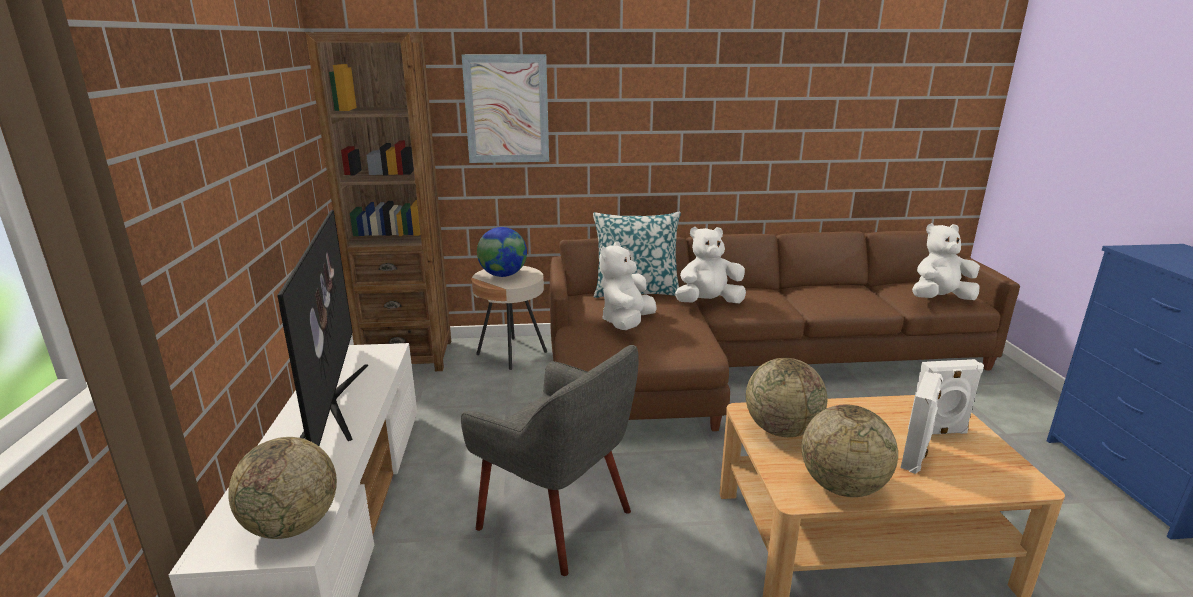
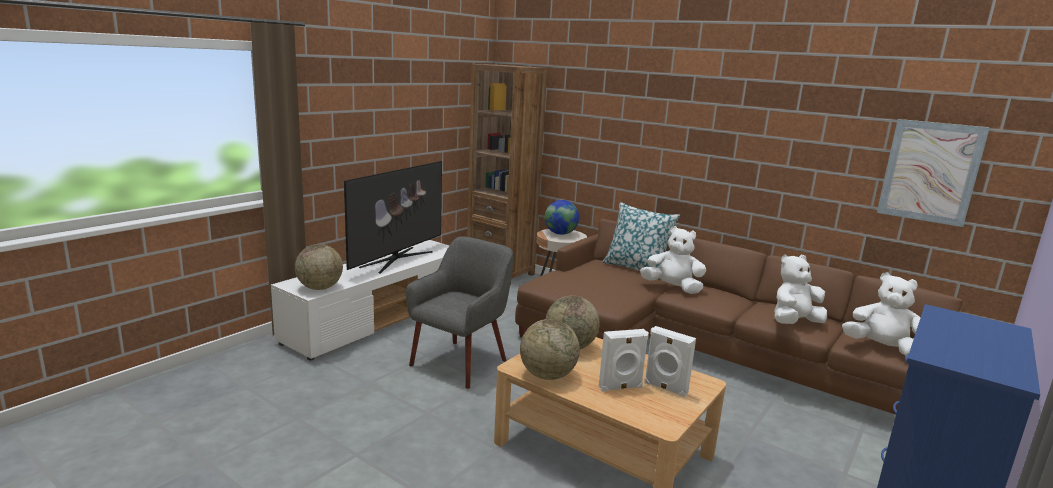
camera: 40 degrees right, 5 degrees down
picture [461,54,549,163] -> picture moved to [877,119,990,227]
grey armchair [461,345,638,576] -> grey armchair turned 135 degrees counterclockwise [406,236,513,389]
white plush toy [600,242,657,330] -> white plush toy moved to [774,254,827,324]

